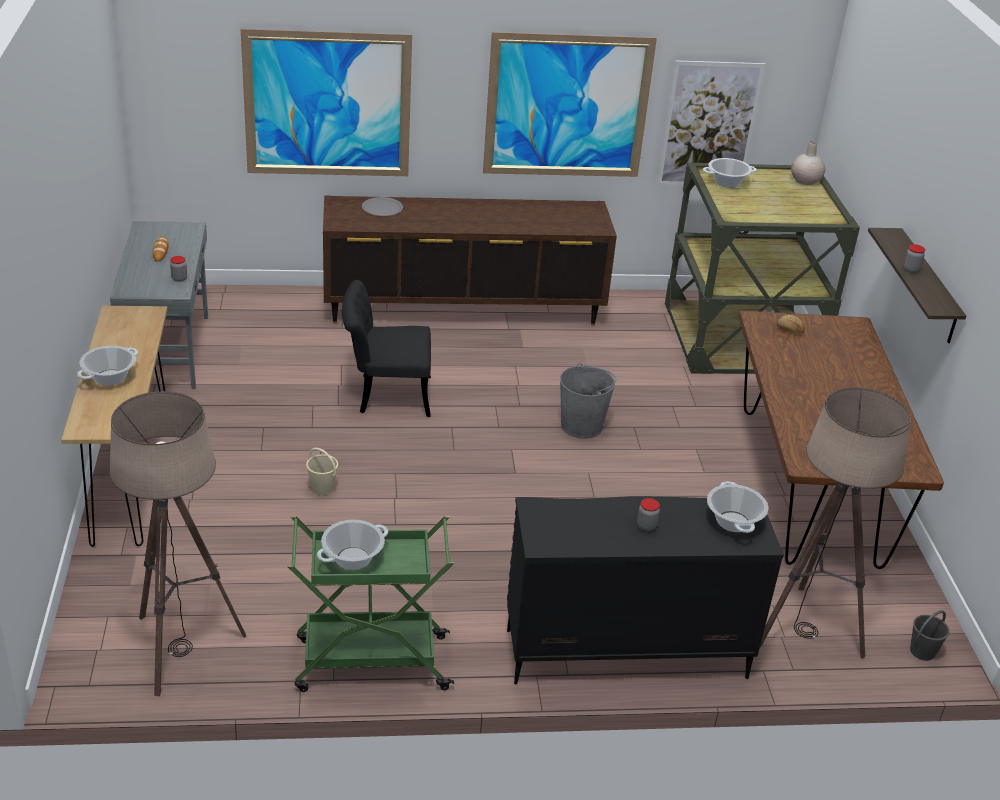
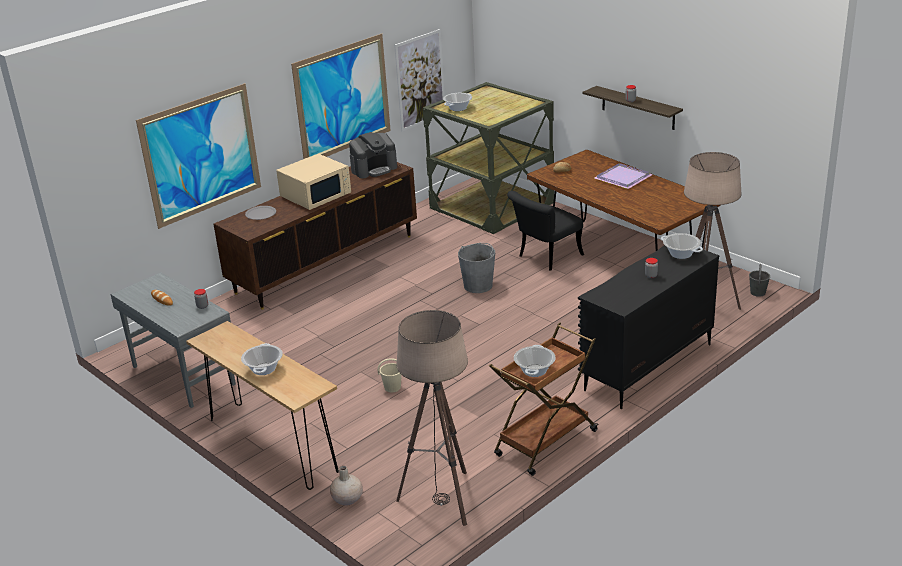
camera: 35 degrees left, 5 degrees down
green cart [287,516,454,692] -> brown cart [489,322,598,476]
black chair [342,280,431,417] -> black chair moved to [507,191,584,271]
beige vase [791,141,825,185] -> beige vase moved to [330,466,363,506]
none -> beige microwave [276,154,351,210]
none -> coffee machine [349,132,397,178]
none -> purple tray [594,163,653,189]

